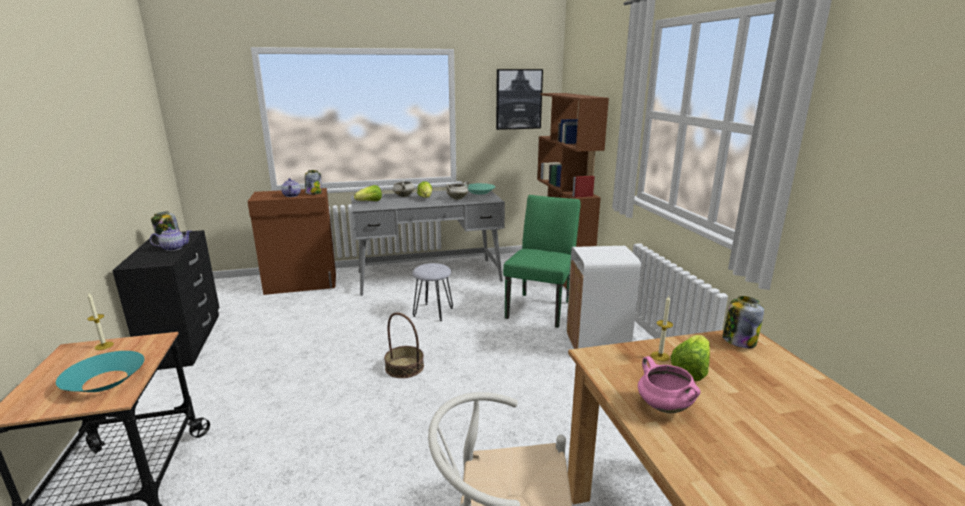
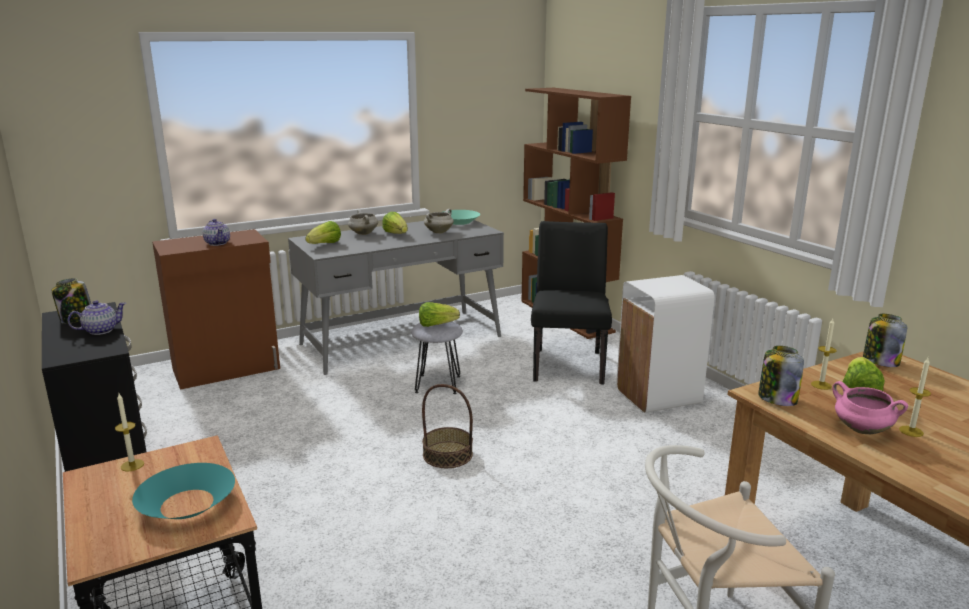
camera: 15 degrees left, 0 degrees up
jar [305,170,322,194] -> jar moved to [758,346,804,406]
picture [496,69,543,130] -> none
green chair [503,195,581,328] -> black chair [531,221,612,384]
none -> lettuce [419,302,460,327]
none -> candle [899,358,931,437]

